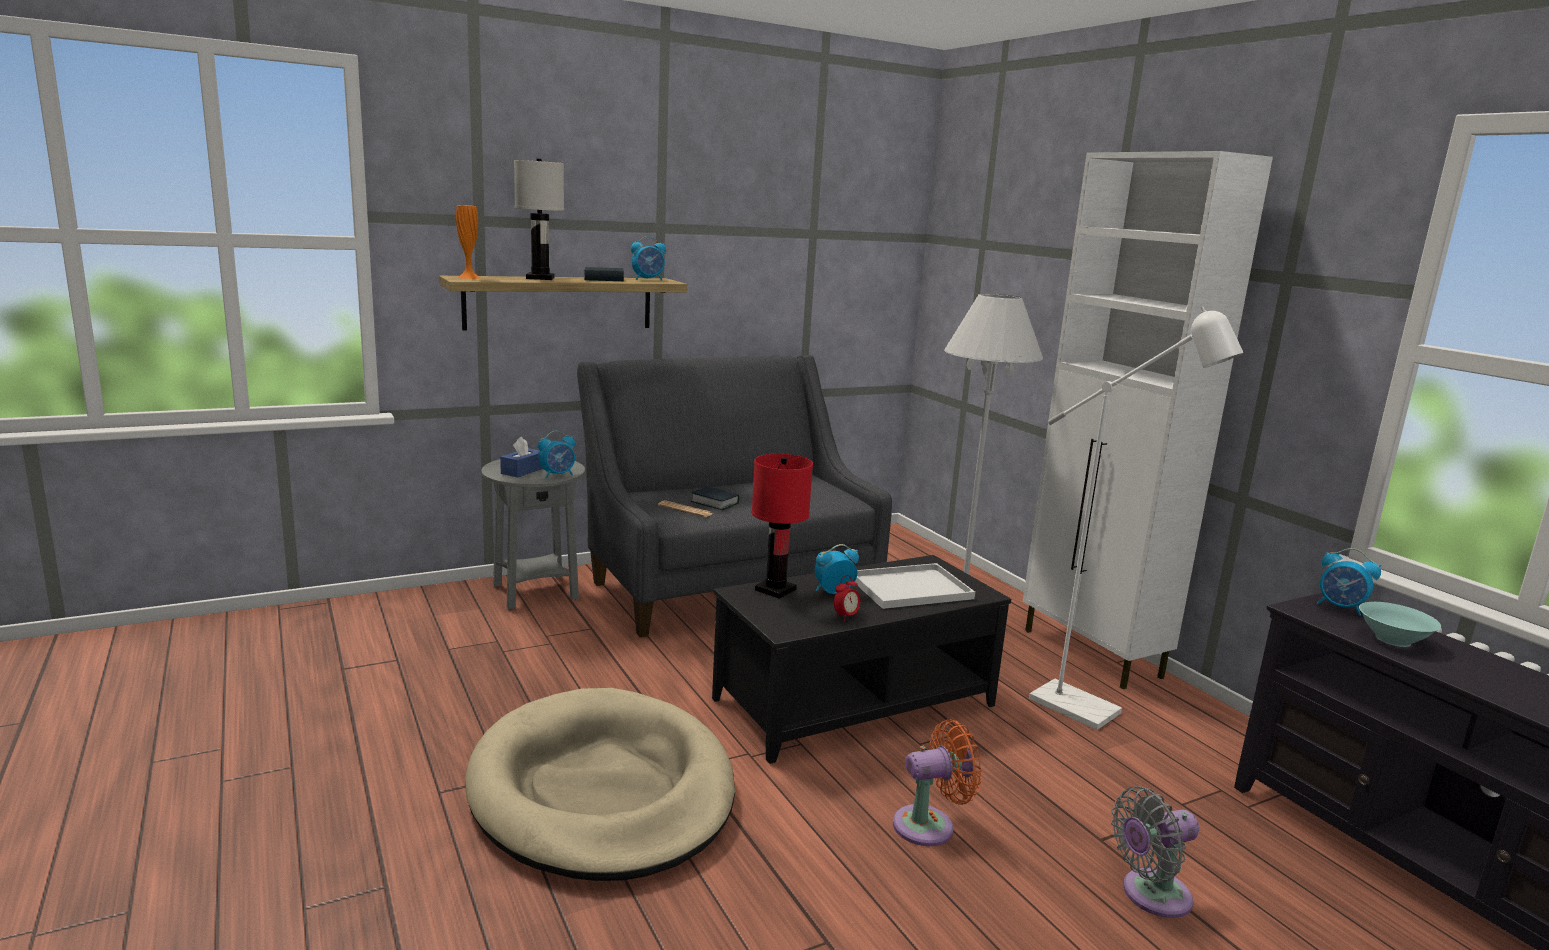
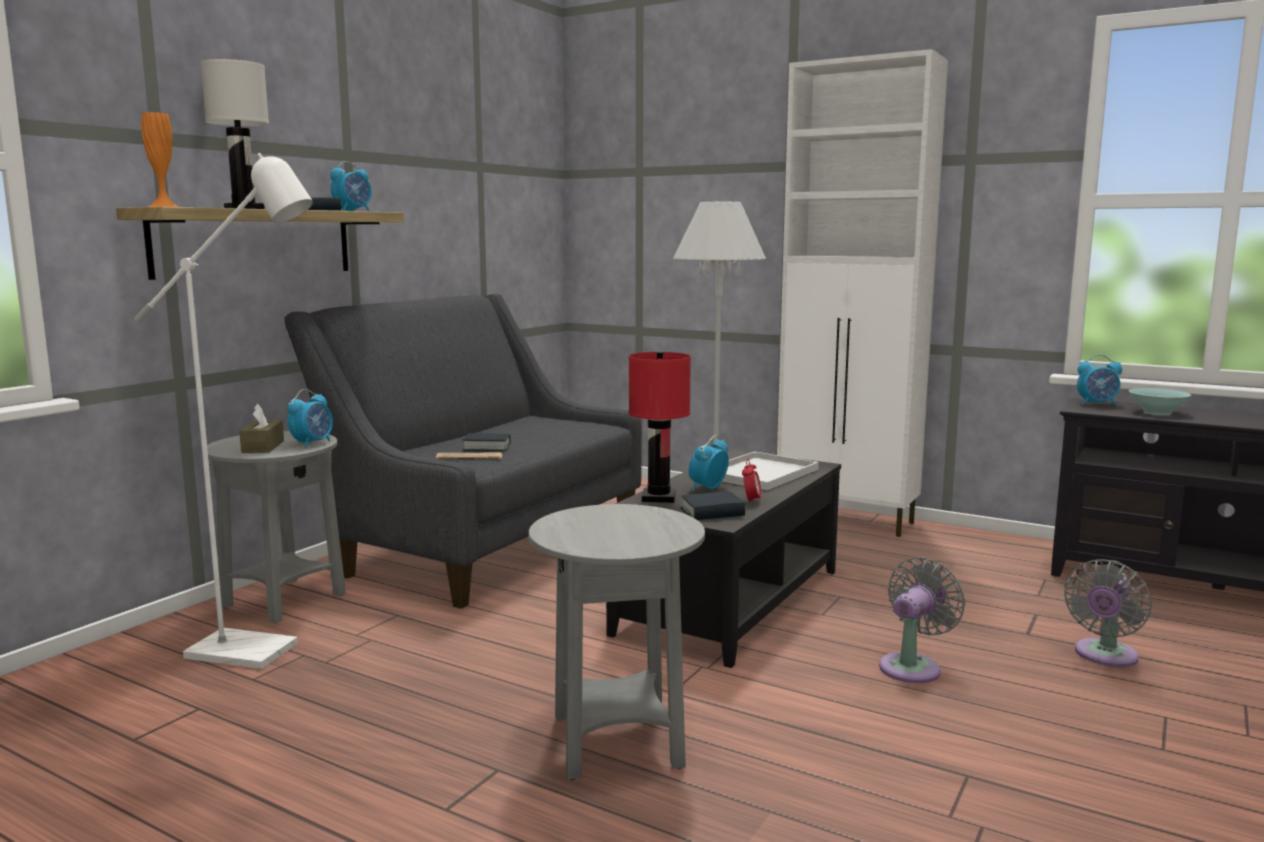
camera: 30 degrees left, 5 degrees down
beige dog bed [465,688,735,881] -> grey side table [529,504,705,780]
blue tissue box [500,437,543,477] -> brown tissue box [239,404,284,453]
orange fan [893,719,982,846] -> grey fan [879,557,965,683]
white floor lamp [1029,306,1243,730] -> white floor lamp moved to [134,153,313,669]
none -> book [680,491,745,520]

